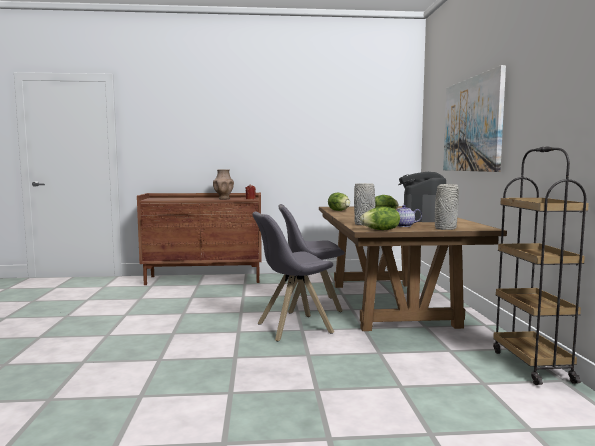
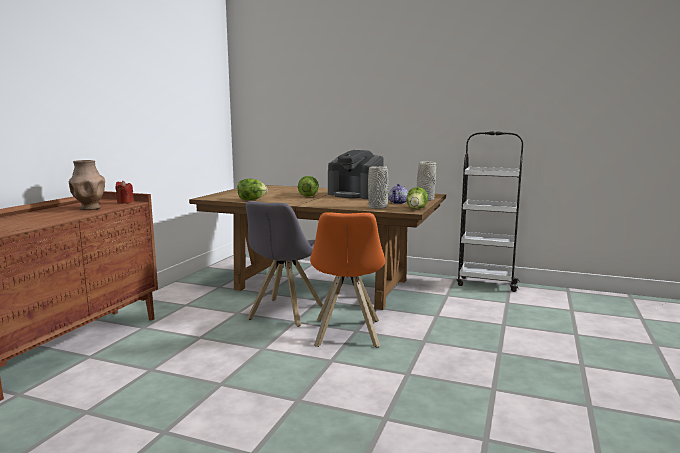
camera: 65 degrees left, 5 degrees up
grey chair [252,211,334,341] -> orange chair [310,212,385,347]
picture [443,65,506,172] -> none
brown cart [493,147,589,385] -> white cart [457,131,523,292]

